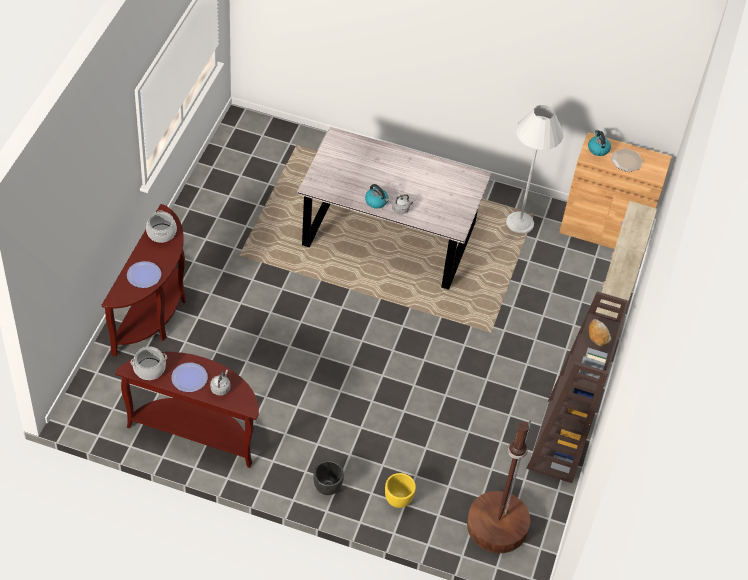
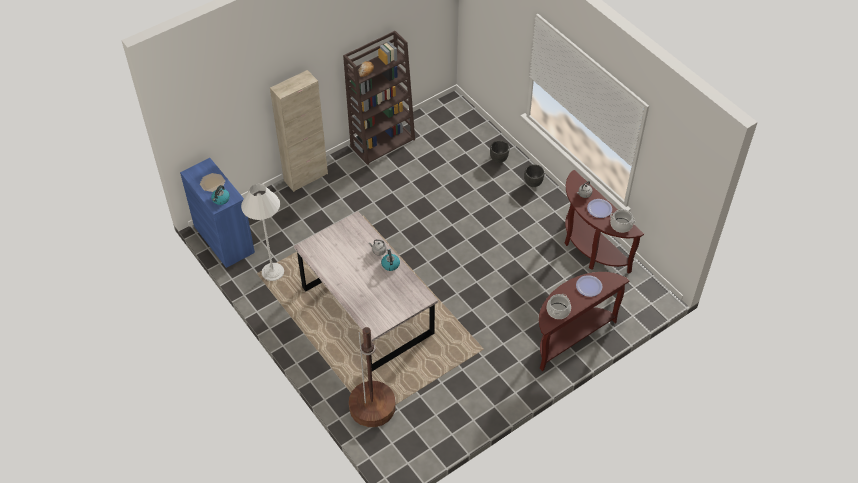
camera: 140 degrees left, 0 degrees up
yellow planter [385,473,416,508] -> black planter [490,140,509,163]
brown floor lamp [467,421,531,553] -> brown floor lamp moved to [349,327,396,427]
brown cabinet [559,132,672,249] -> blue cabinet [180,158,255,268]

